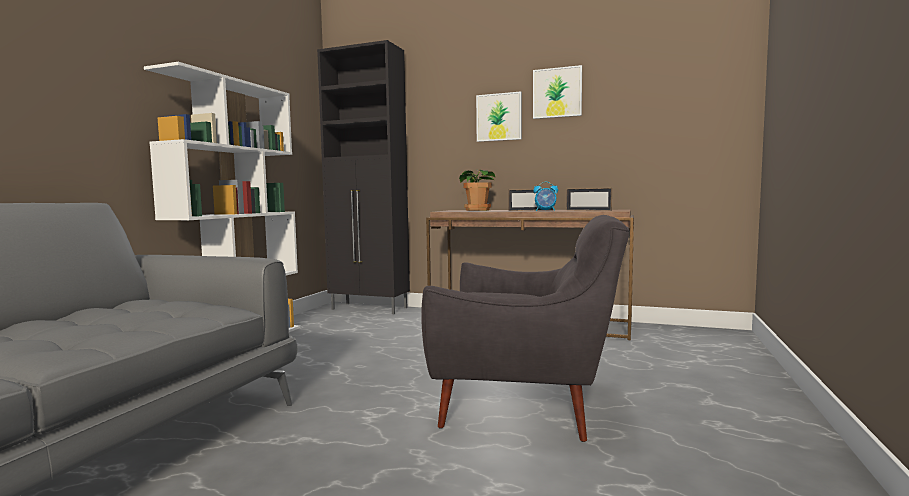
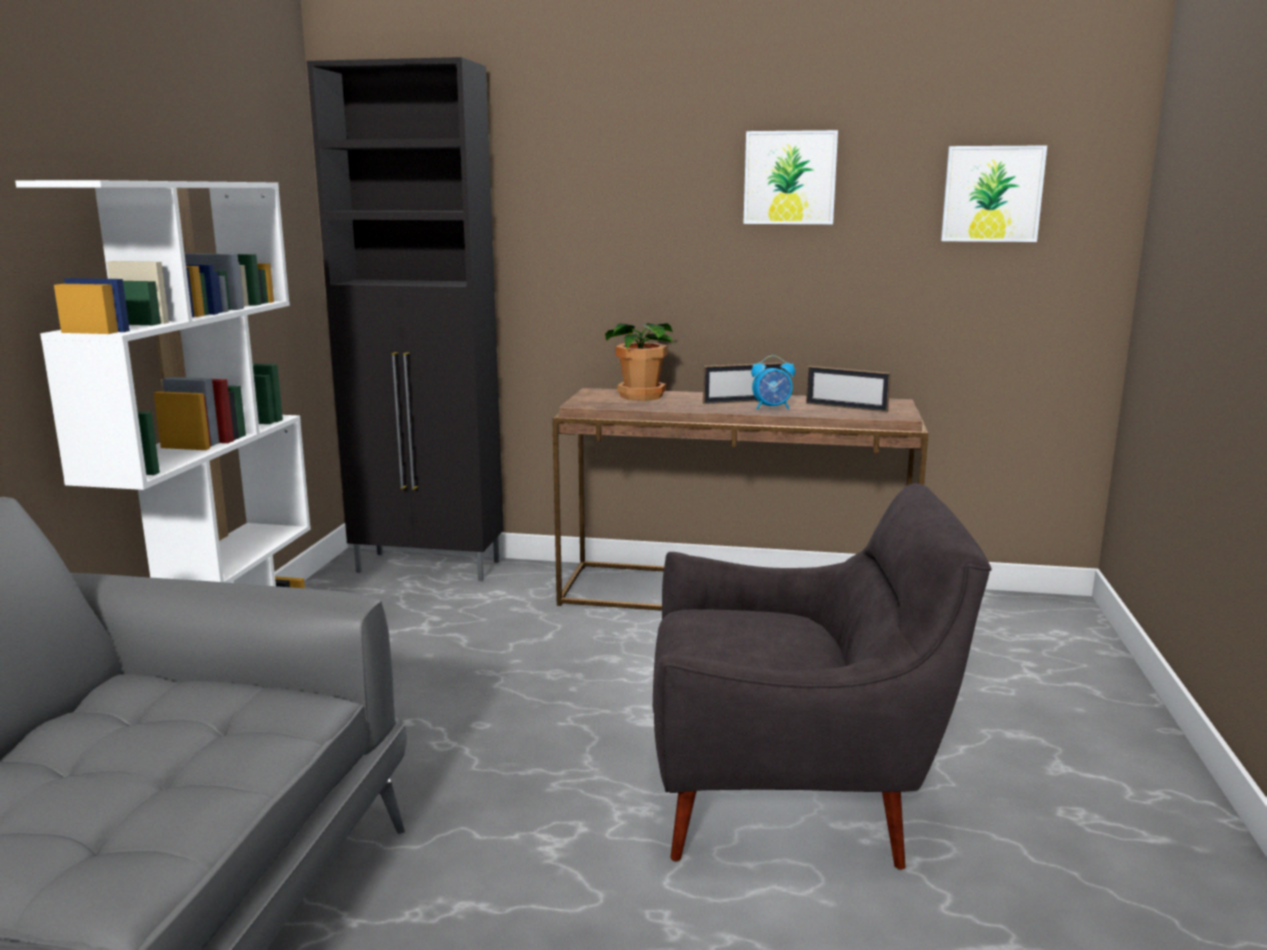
camera: 10 degrees left, 10 degrees up
picture [476,92,522,142] -> picture moved to [941,145,1047,242]

